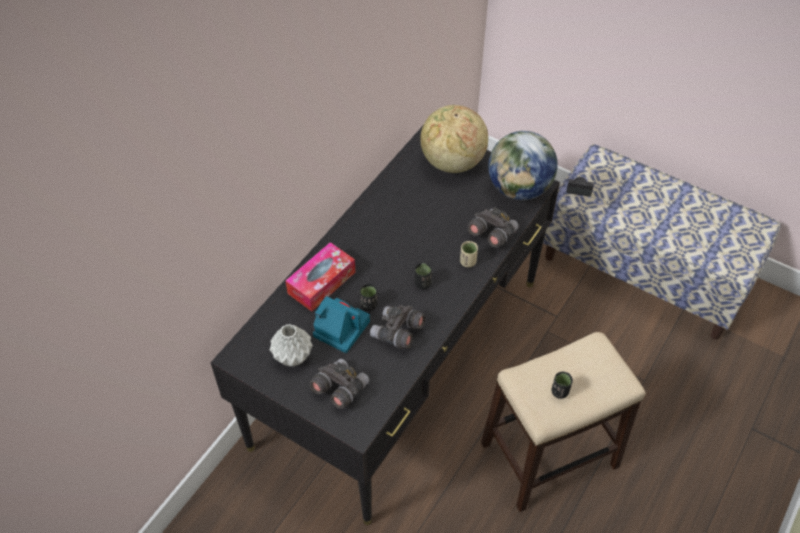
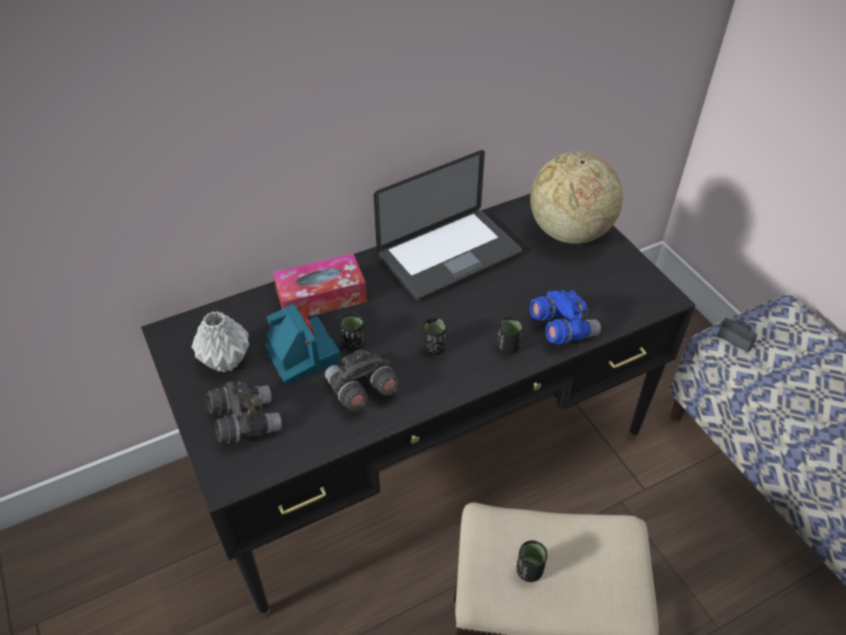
camera: 30 degrees right, 5 degrees down
beige cup [460,241,478,267] -> black cup [498,317,523,354]
grey binoculars [468,207,519,247] -> blue binoculars [530,290,601,344]
globe [488,131,558,200] -> none
none -> laptop [374,150,522,301]

